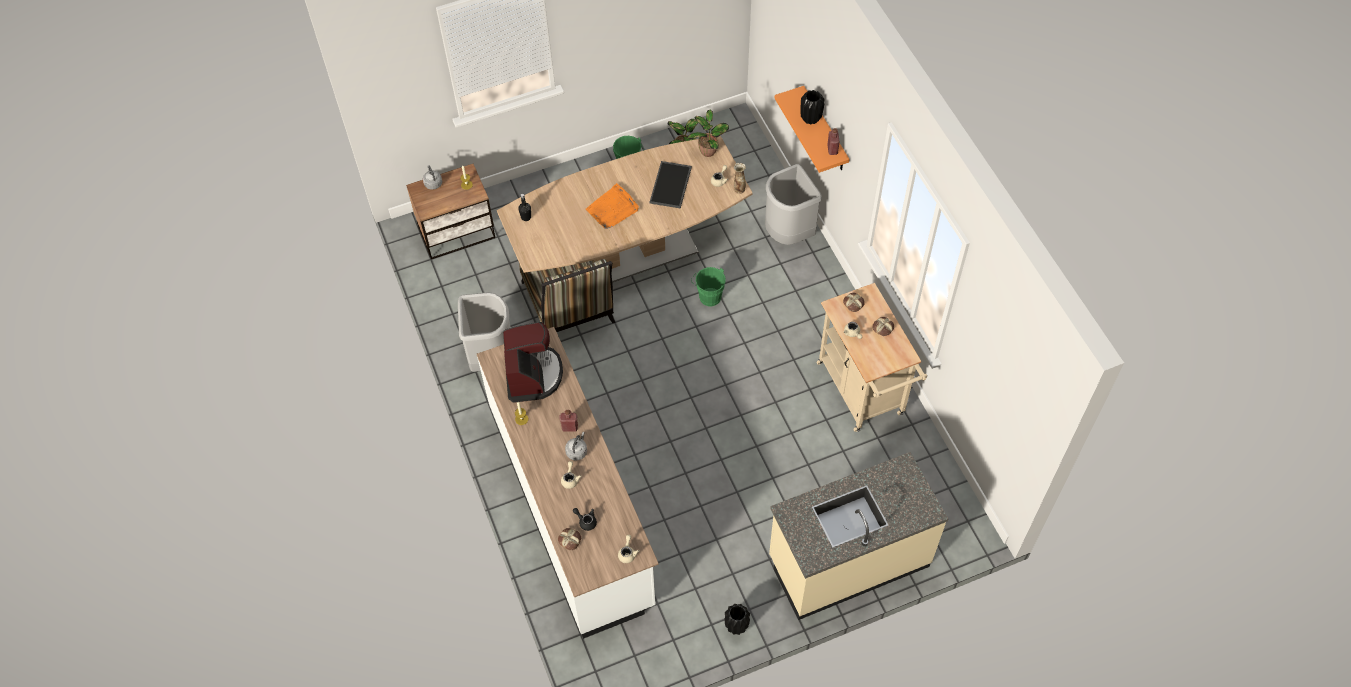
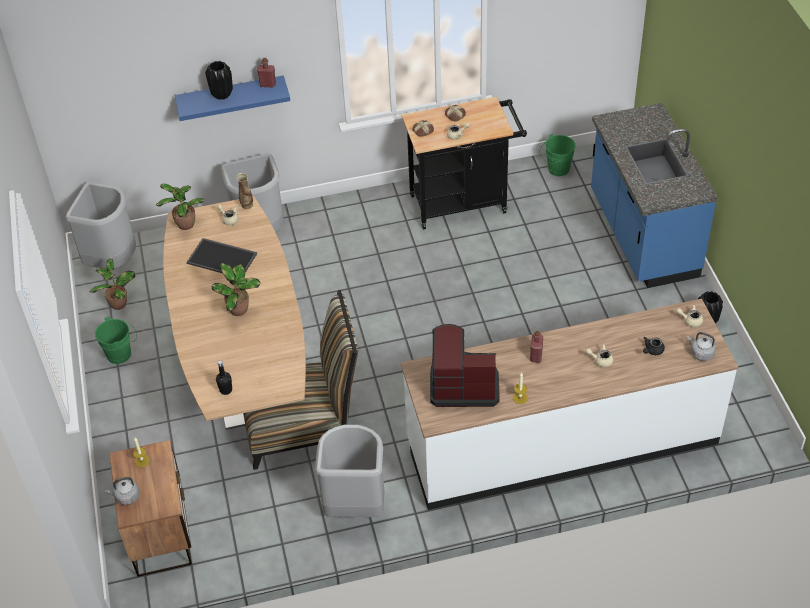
camera: 80 degrees left, 10 degrees down
bread [558,528,581,550] -> none
grey kettle [565,432,587,461] -> grey kettle moved to [687,332,716,361]
orange tray [586,183,639,229] -> potted plant [212,263,261,316]
green bucket [691,267,726,306] -> green bucket moved to [540,134,576,176]
beige counter [769,452,948,620] -> blue counter [591,103,718,288]
orange shelf [774,86,850,173] -> blue shelf [175,75,290,121]
beige cart [817,283,927,432] -> black cart [402,97,527,229]
none -> grey trash can [66,182,136,269]

